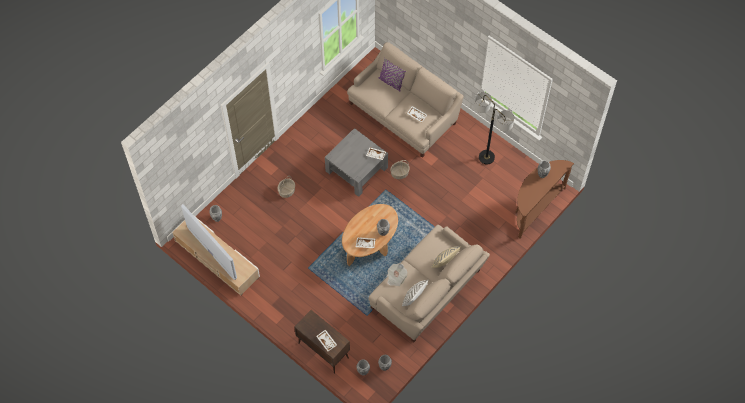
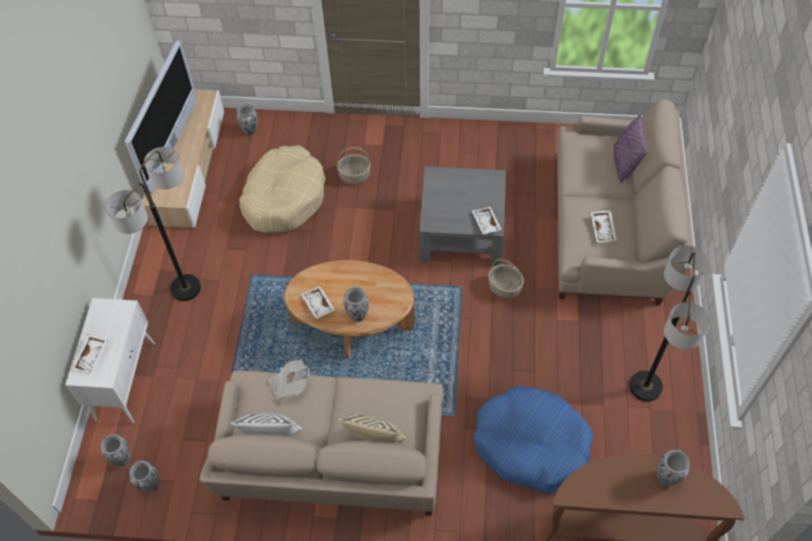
camera: 55 degrees right, 5 degrees down
brown cabinet [294,310,350,374] -> white cabinet [65,298,155,424]
none -> floor lamp [105,147,201,301]
none -> beige dog bed [239,145,325,233]
none -> blue dog bed [473,386,594,493]

